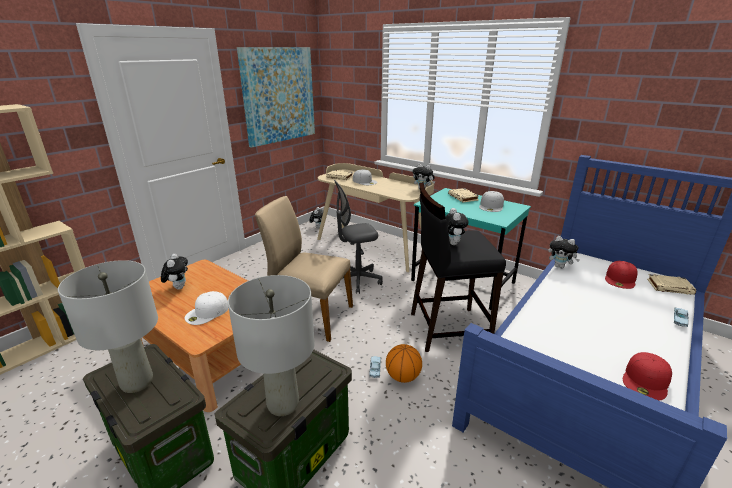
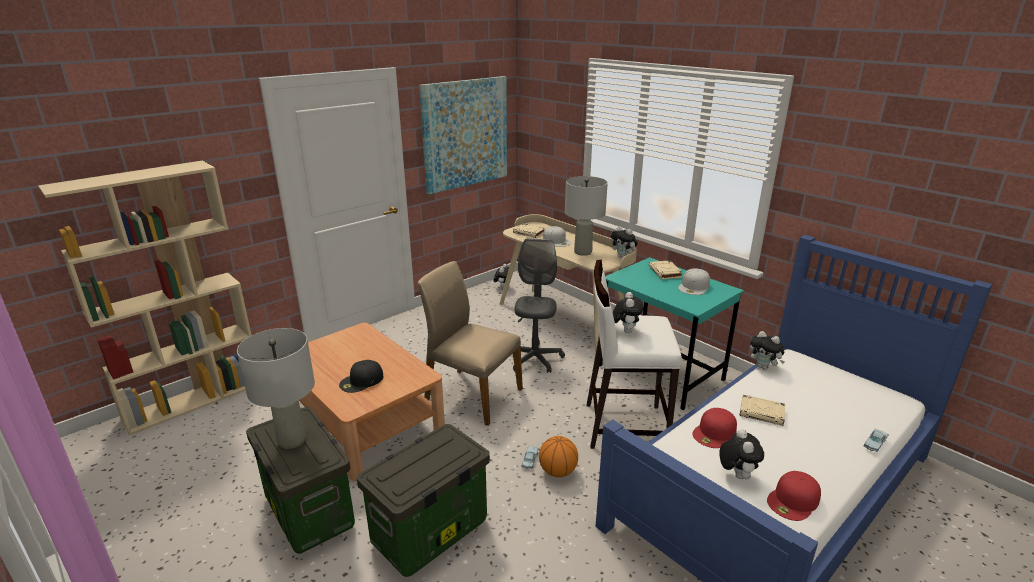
camera: 10 degrees right, 0 degrees up
plush toy [161,253,188,290] -> plush toy moved to [719,429,764,479]
white cap [185,291,229,325] -> black cap [339,360,384,393]
grey table lamp [228,275,315,416] -> grey table lamp moved to [565,176,608,256]
grey office chair [334,180,383,294] -> grey office chair turned 105 degrees clockwise [513,239,565,373]
black stool [411,182,506,352] -> white stool [587,260,682,449]
red cap [605,261,638,289] -> red cap moved to [692,408,737,448]
beige book [647,274,696,295] -> beige book moved to [739,395,785,426]

